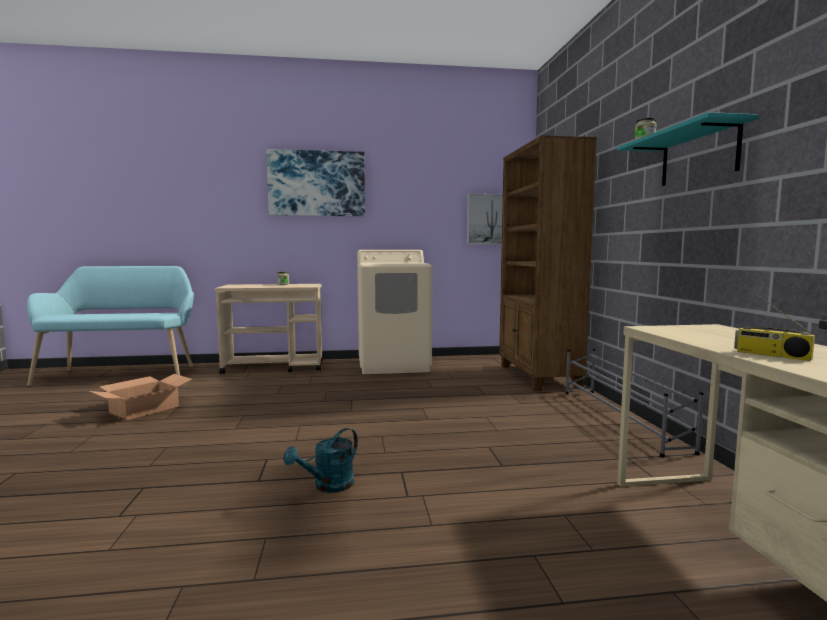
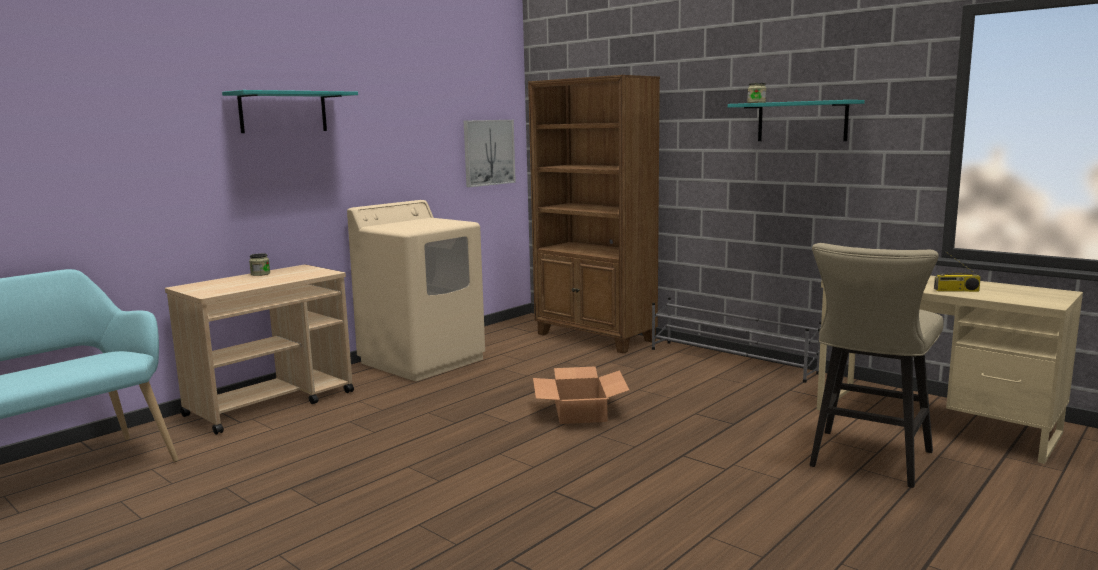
camera: 40 degrees left, 5 degrees up
cardboard box [90,374,192,420] -> cardboard box moved to [533,367,629,424]
picture [266,149,365,216] -> turquoise shelf [222,90,358,133]
turquoise watering can [283,428,358,493] -> none
none -> beige stool [810,243,944,488]

